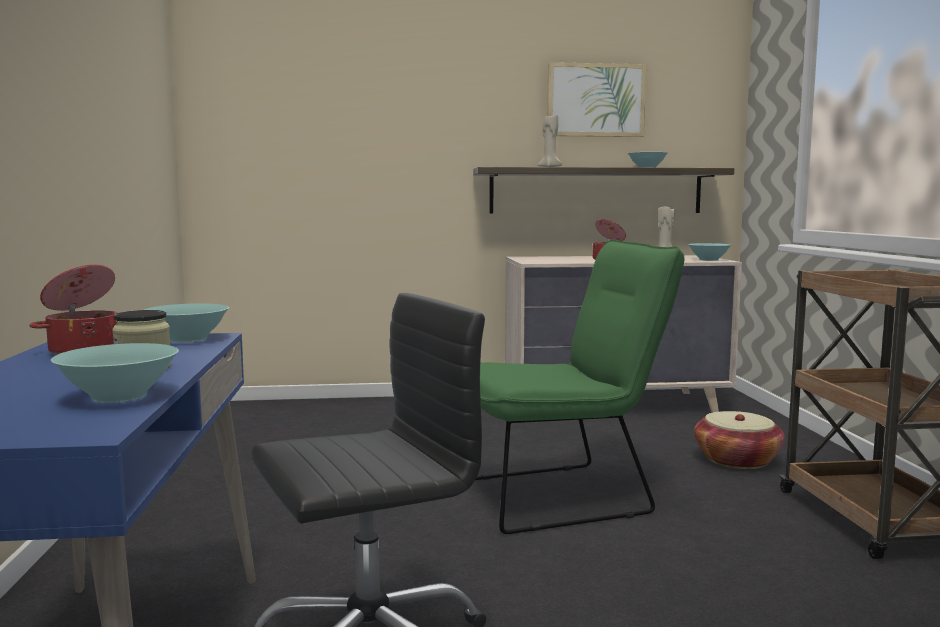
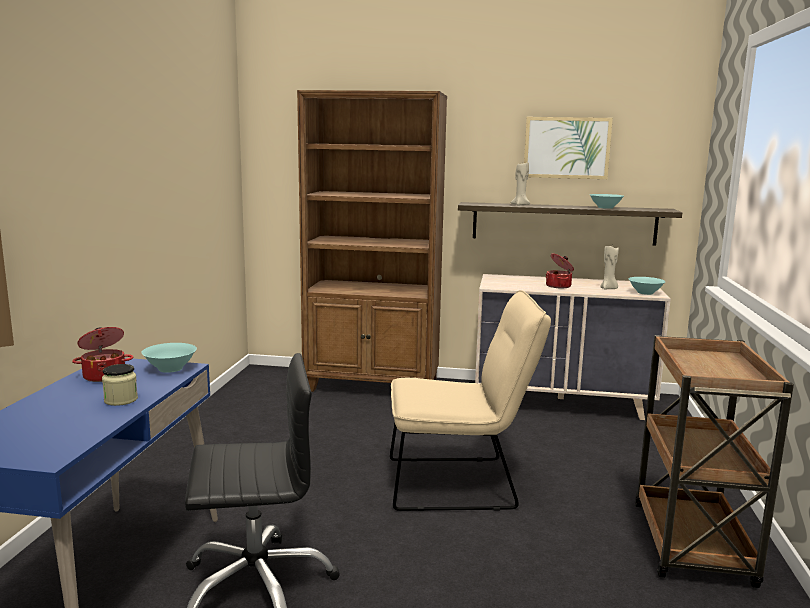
camera: 15 degrees right, 5 degrees up
turquoise bowl [51,343,179,403] -> none
green chair [476,240,684,534] -> beige chair [390,290,551,511]
basket [694,411,785,469] -> none
none -> brown bookcase [297,90,447,392]

